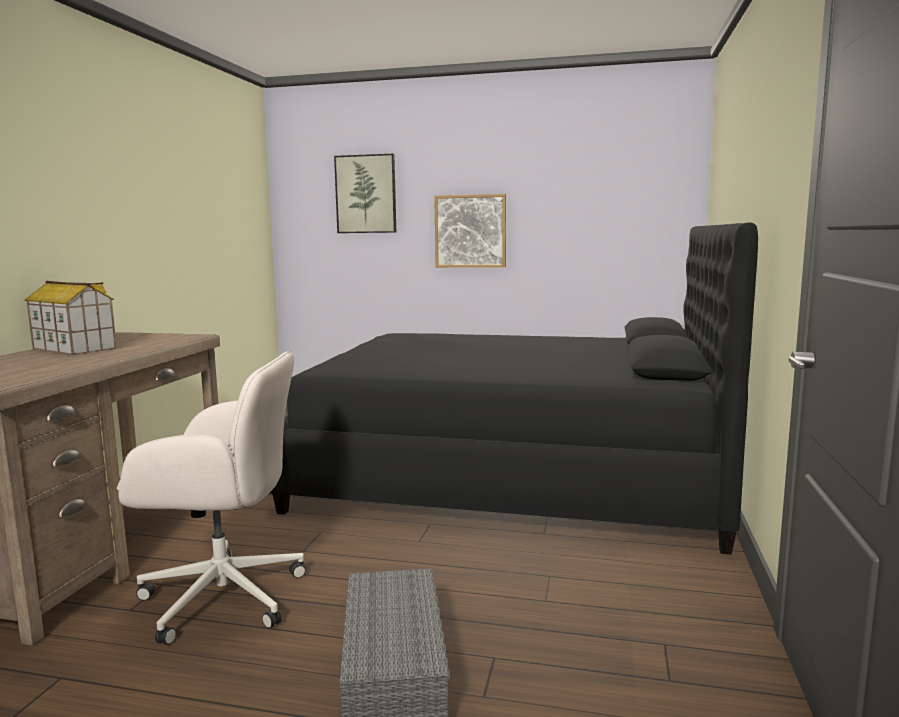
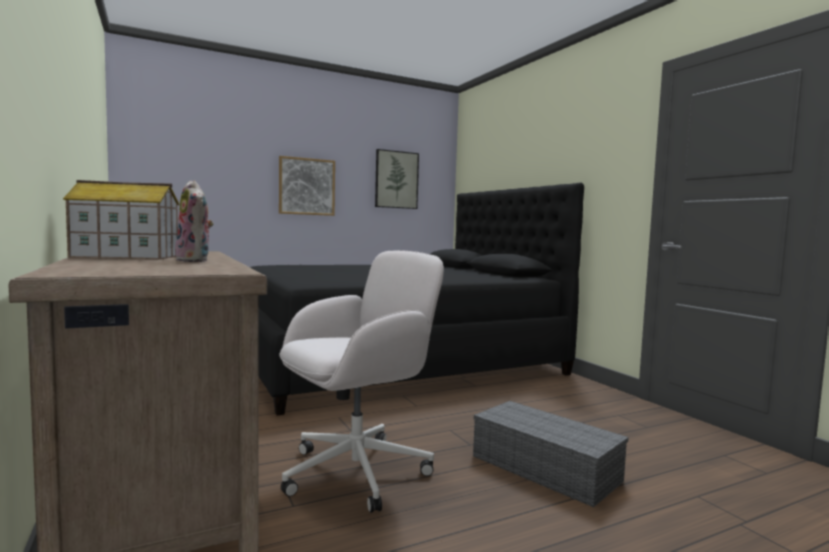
camera: 40 degrees left, 5 degrees down
picture [334,154,396,233] -> picture moved to [375,149,419,209]
none -> plush toy [175,181,214,262]

